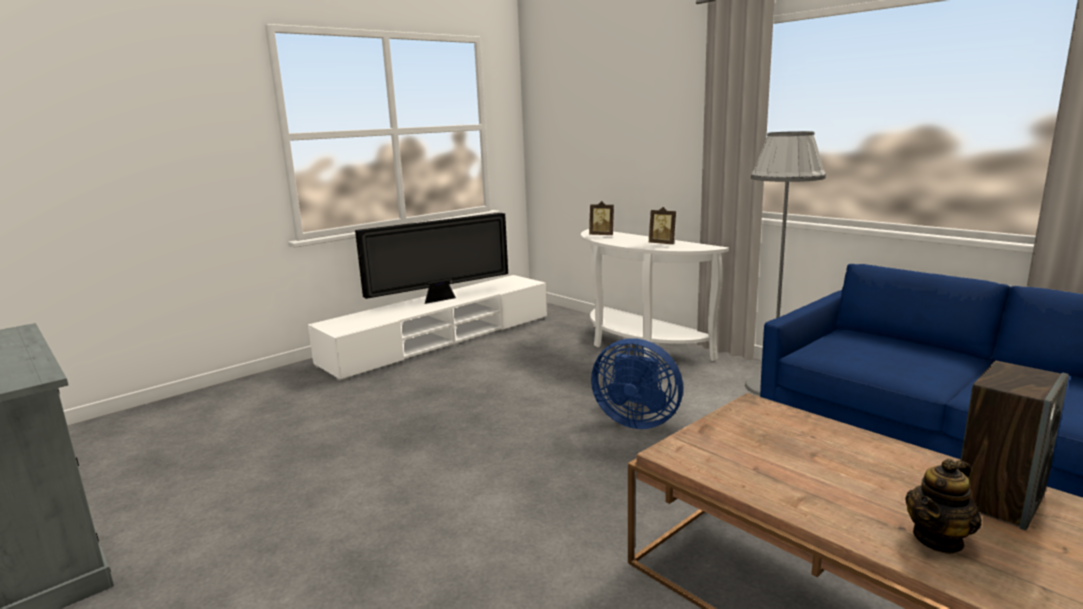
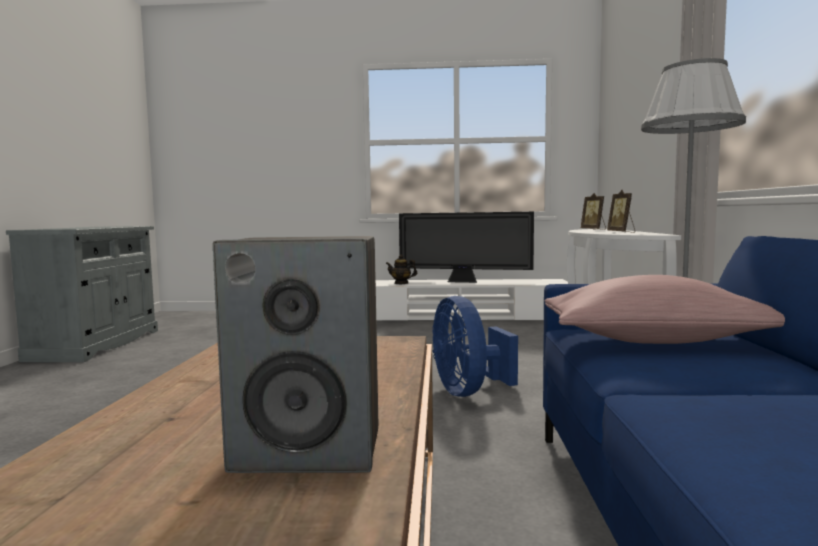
camera: 45 degrees right, 10 degrees down
teapot [905,458,982,554] -> teapot moved to [386,255,417,284]
none -> pink pillow [545,275,785,344]

